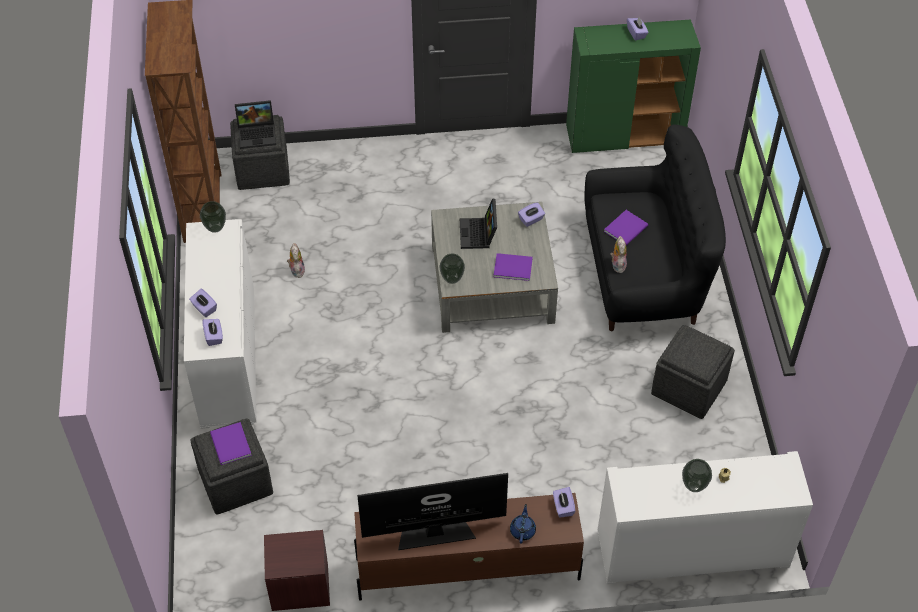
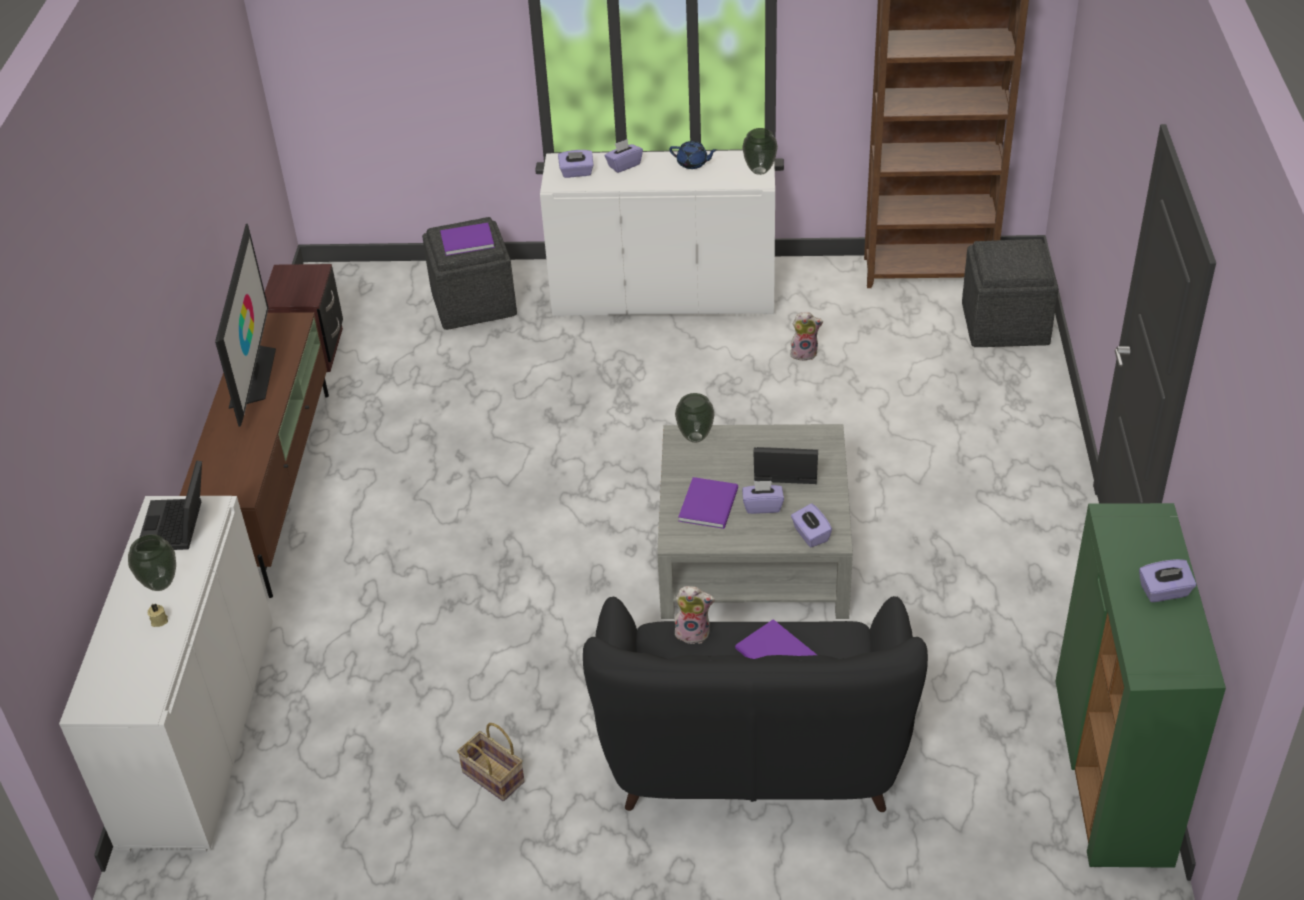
camera: 100 degrees right, 10 degrees down
laptop [235,100,276,149] -> laptop moved to [139,460,202,550]
blue teapot [510,504,536,543] -> blue teapot moved to [669,141,717,169]
purple tissue box [553,487,575,518] -> purple tissue box moved to [742,481,784,514]
grey ottoman [651,325,735,419] -> basket [457,723,525,801]

